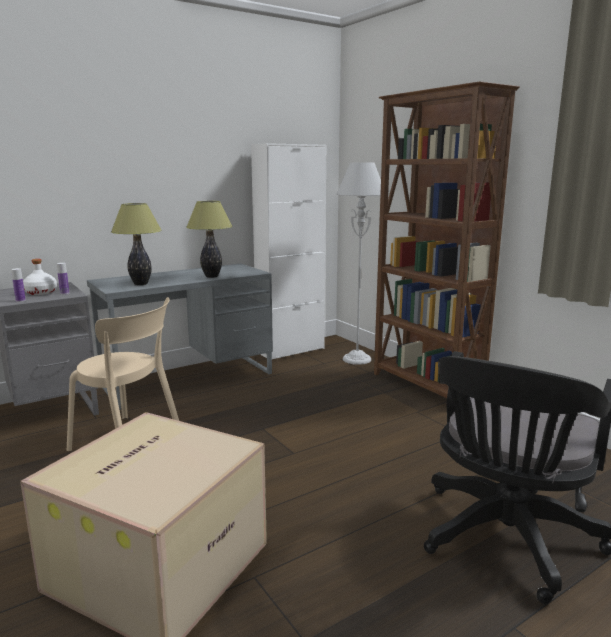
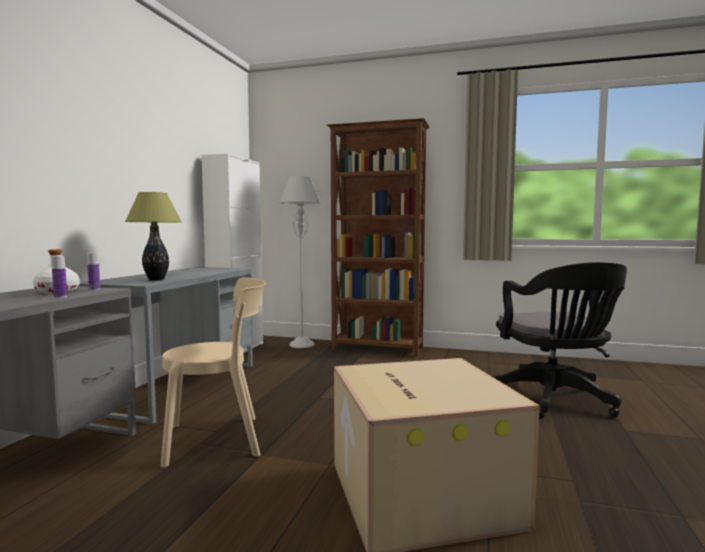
camera: 40 degrees left, 10 degrees down
table lamp [186,201,233,278] -> none

